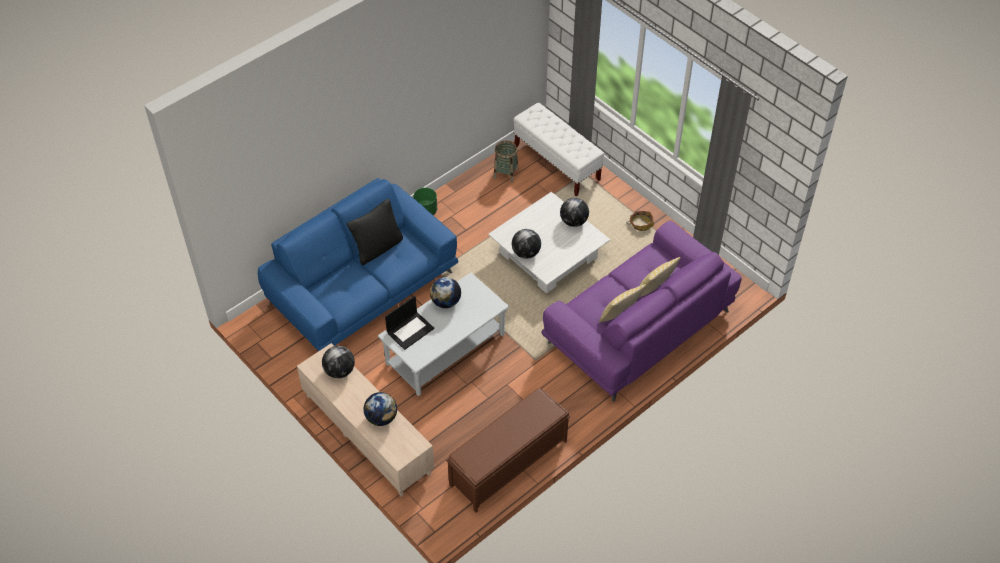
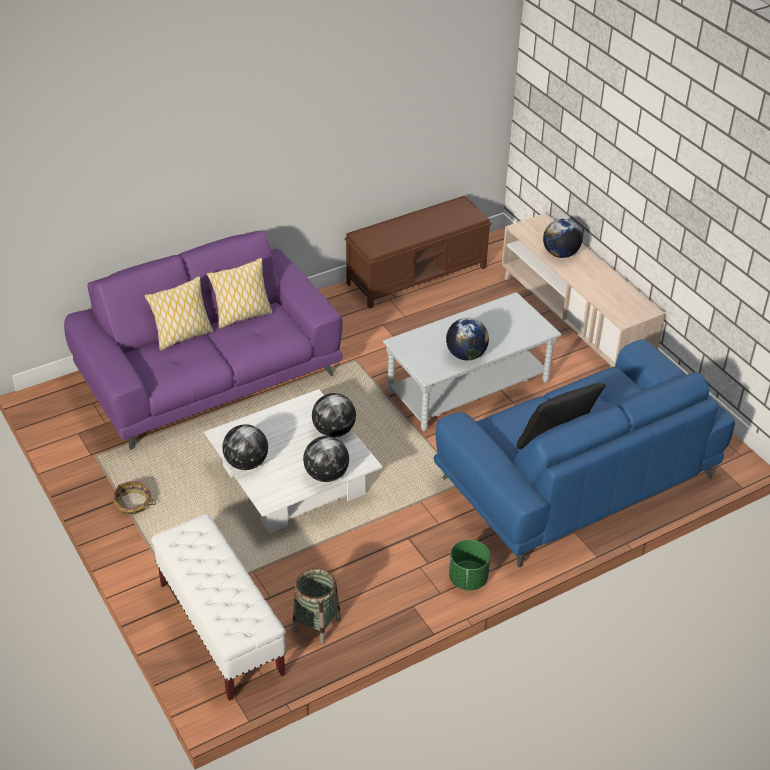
camera: 170 degrees left, 10 degrees down
globe [322,346,355,378] -> globe moved to [303,436,349,482]
laptop [385,296,434,350] -> none

